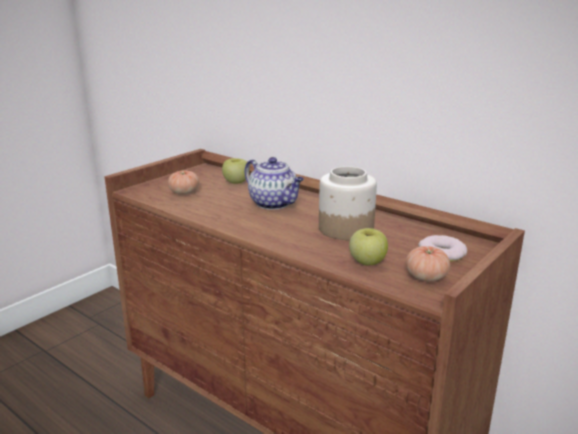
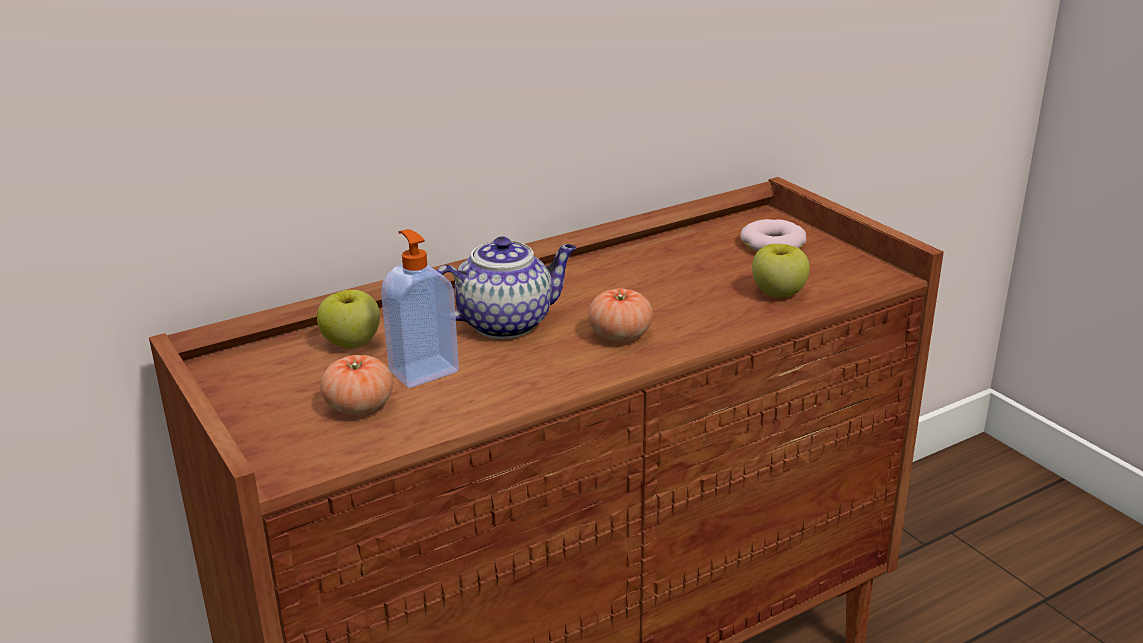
camera: 70 degrees left, 5 degrees up
jar [319,166,377,240] -> none
tomato [406,246,450,282] -> tomato moved to [588,289,653,341]
none -> soap dispenser [381,229,459,388]

